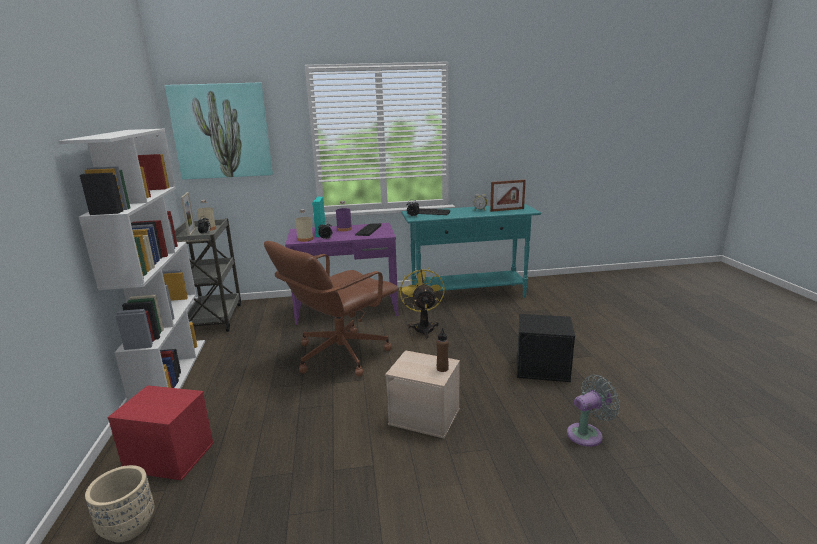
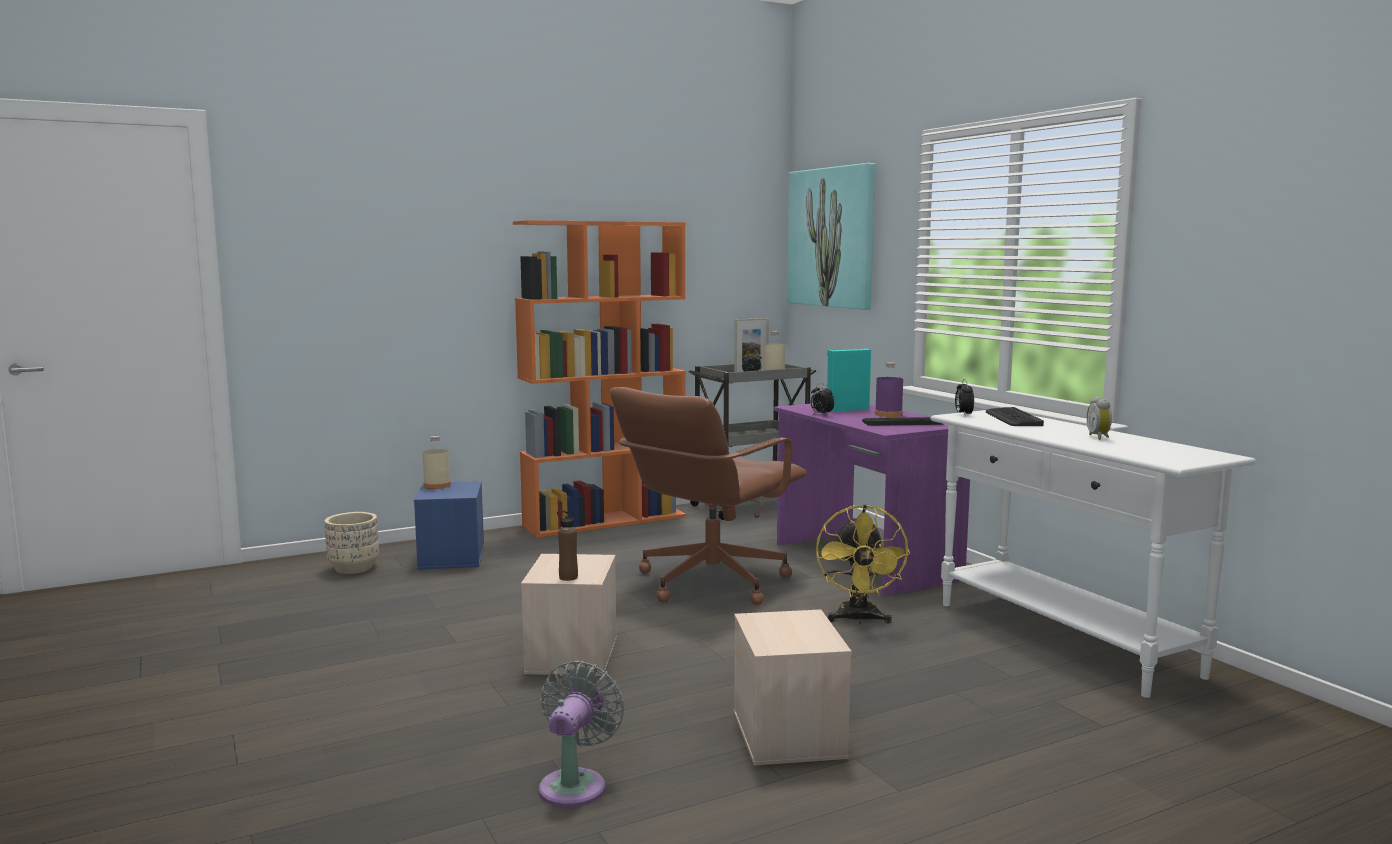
camera: 70 degrees right, 10 degrees down
white bookcase [59,129,205,401] -> orange bookcase [513,220,686,537]
red storage box [107,385,214,480] -> blue storage box [414,481,484,570]
brown office chair [264,241,398,377] -> brown office chair turned 75 degrees counterclockwise [610,387,807,605]
beige bottle [295,209,313,242] -> beige bottle moved to [423,436,451,489]
yellow fan [399,268,445,338] -> yellow fan turned 120 degrees clockwise [816,505,910,624]
turquoise console table [401,204,541,298] -> white console table [930,410,1256,698]
picture frame [490,180,526,212] -> none
black storage box [517,314,575,382] -> beige storage box [734,609,852,766]
grey fan [567,375,620,447] -> grey fan turned 120 degrees counterclockwise [539,661,624,807]

